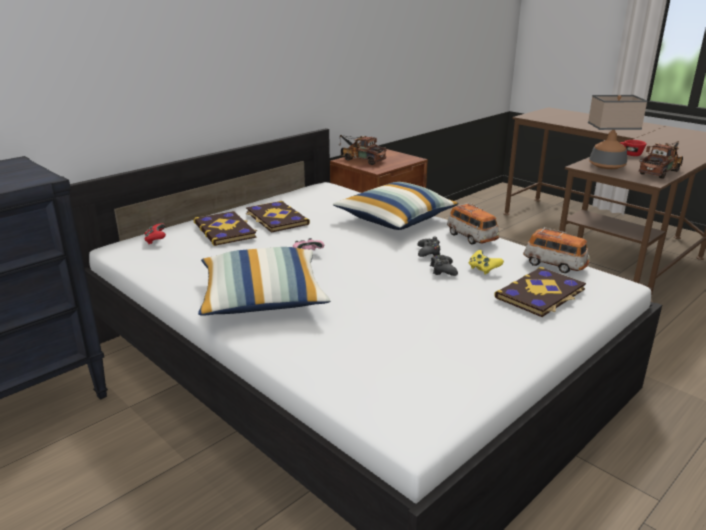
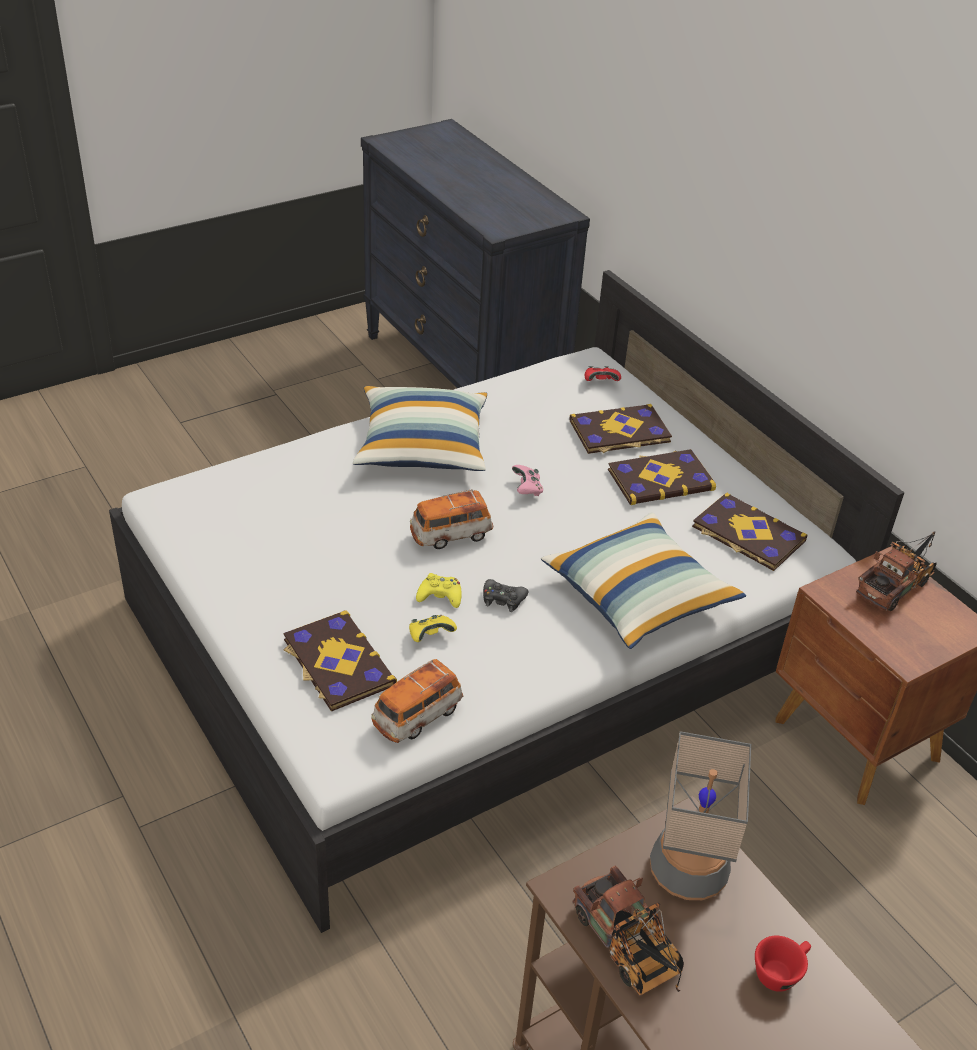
camera: 100 degrees right, 15 degrees up
black game controller [430,255,458,276] -> yellow game controller [416,573,462,608]
toy car [447,202,499,244] -> toy car moved to [410,489,493,549]
none -> book [692,492,807,571]

